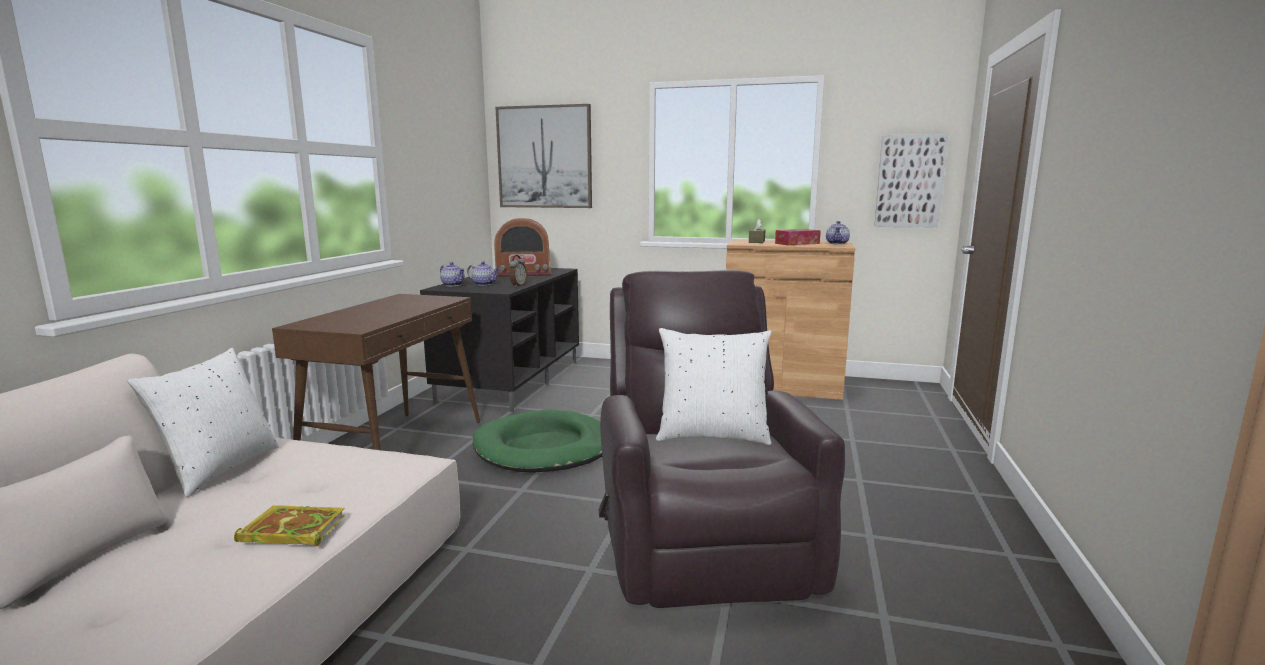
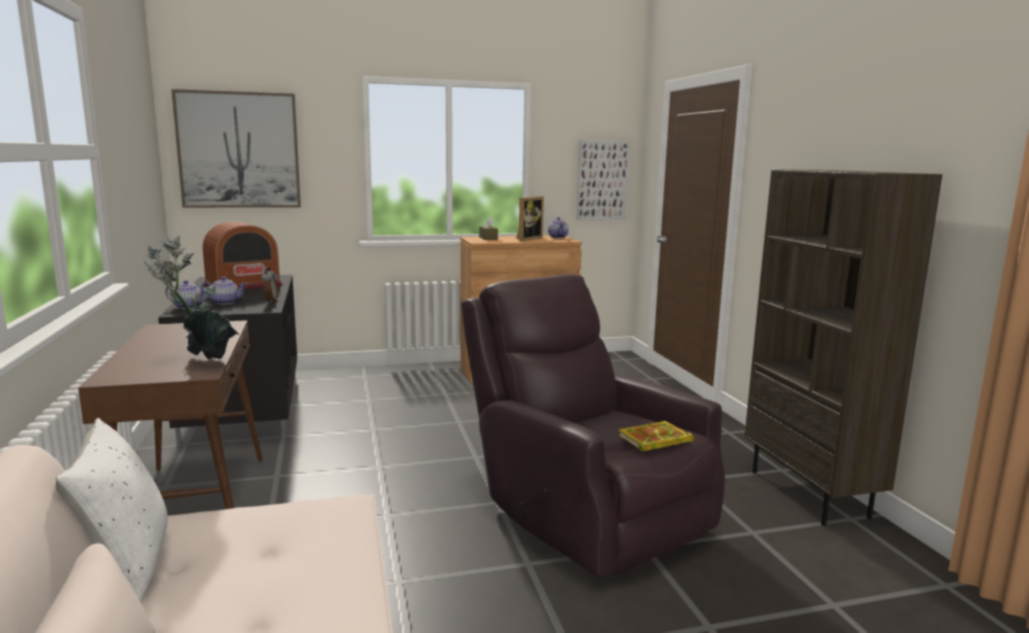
camera: 30 degrees left, 0 degrees up
book [234,505,345,546] -> book moved to [619,421,694,451]
green dog bed [473,410,602,473] -> none
white pillow [656,328,772,445] -> none
tissue box [775,229,821,245] -> picture frame [516,196,544,241]
none -> potted plant [145,236,239,360]
none -> brown bookcase [744,169,943,526]

